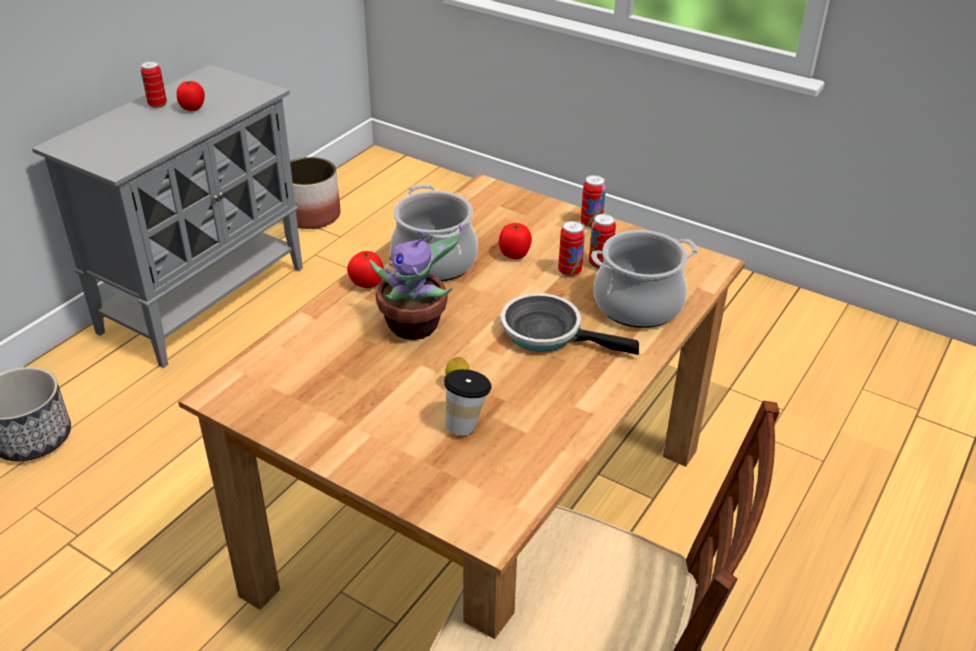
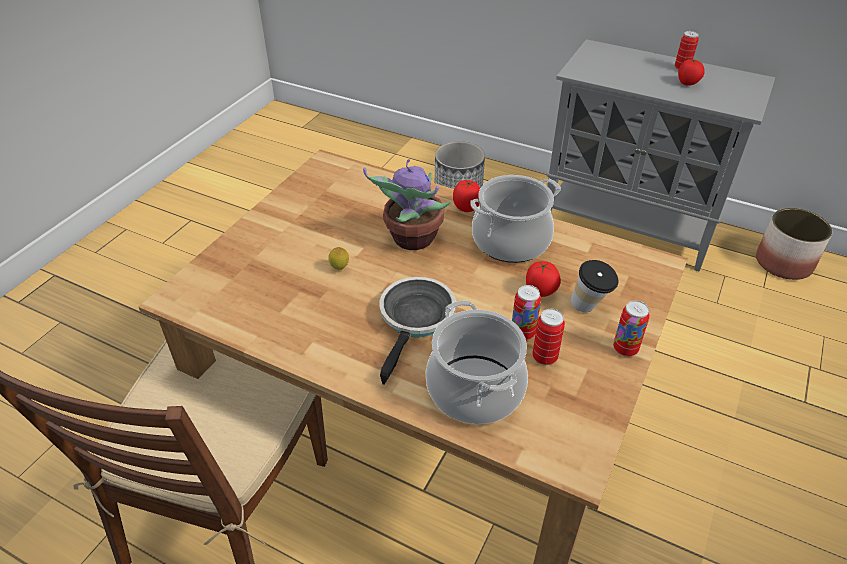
camera: 85 degrees right, 5 degrees up
cup [444,369,492,435] -> cup moved to [571,260,619,312]

